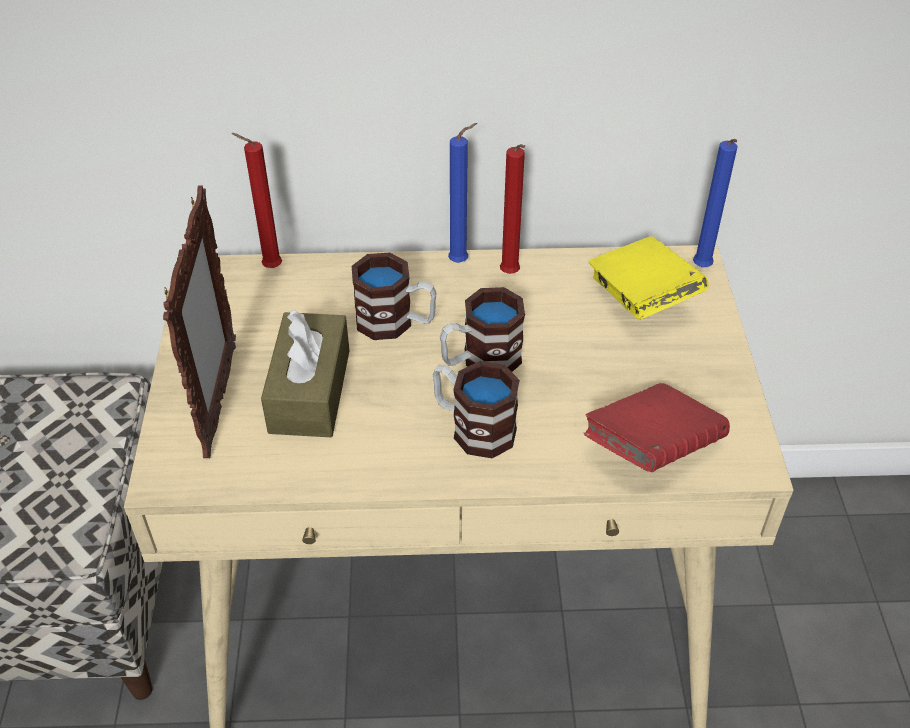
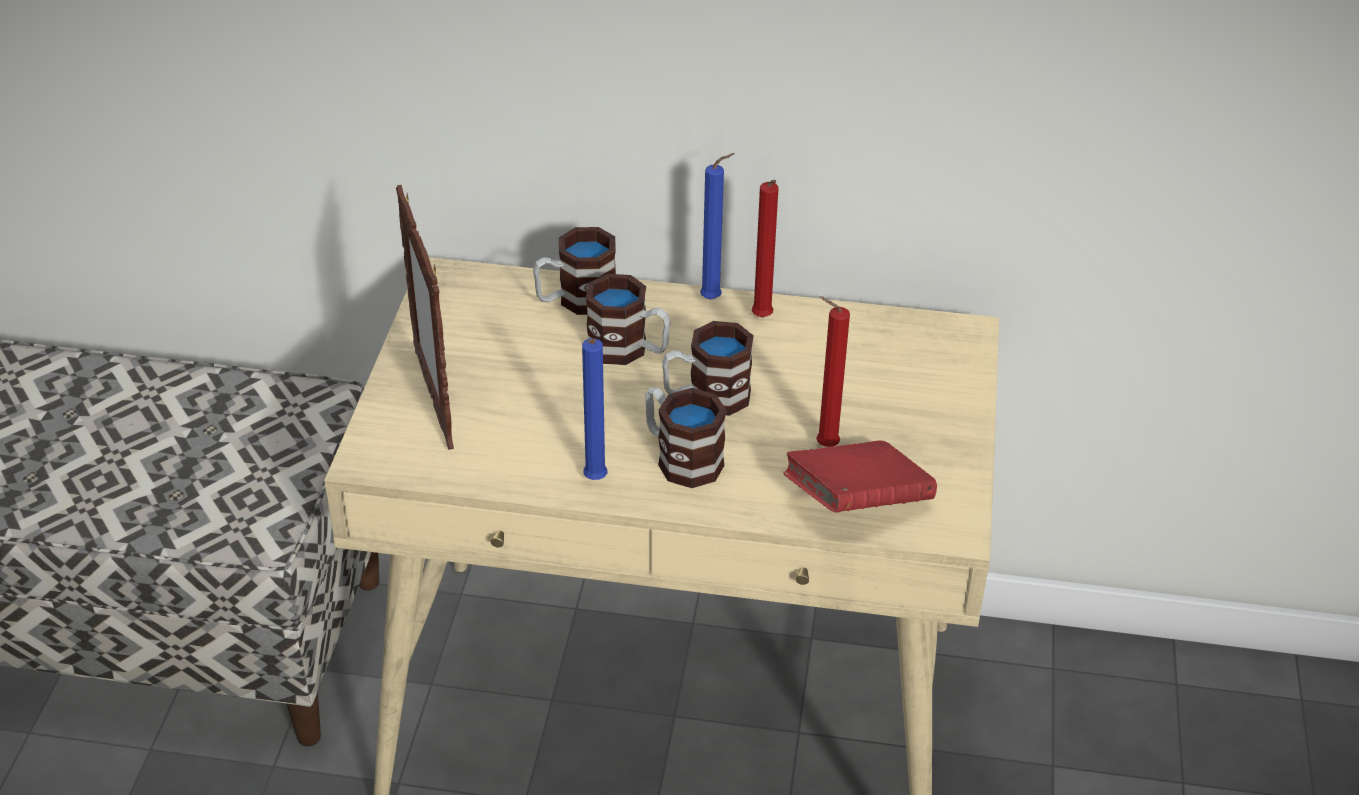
camera: 10 degrees right, 5 degrees down
picture frame [163,186,236,458] -> picture frame turned 150 degrees clockwise [396,185,454,450]
red candle [231,133,282,268] -> red candle moved to [816,296,850,447]
brown tissue box [261,310,350,437] -> none
yellow book [589,236,709,320] -> none
blue candle [693,139,738,267] -> blue candle moved to [582,338,607,480]
none -> mug [533,227,616,315]

